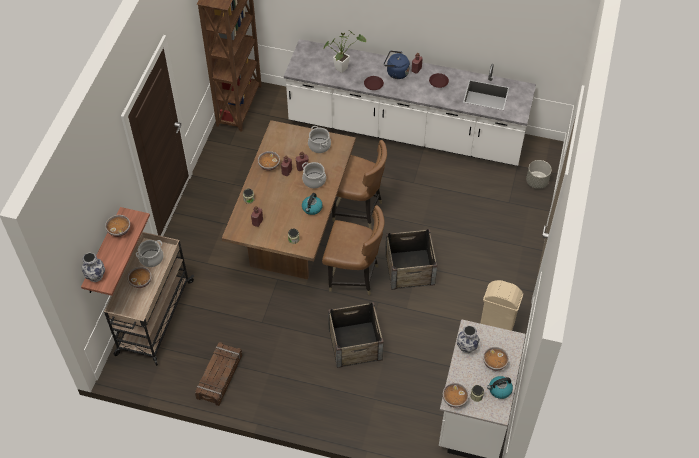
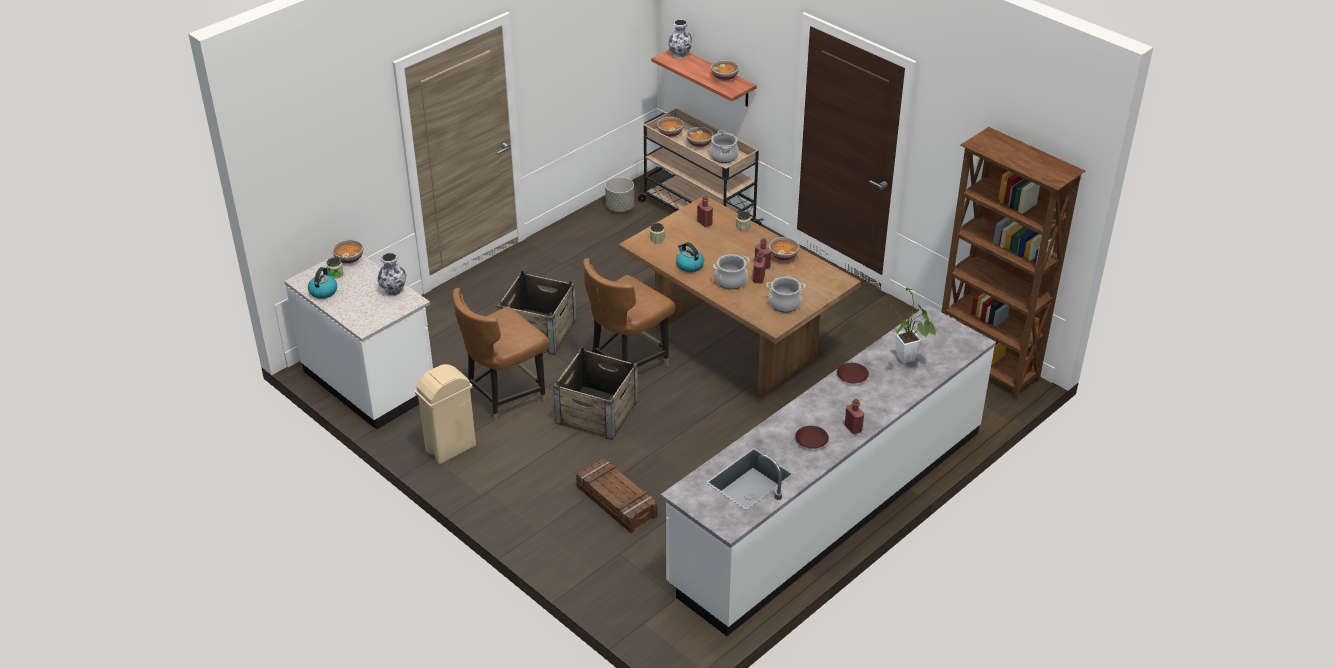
camera: 120 degrees right, 15 degrees down
crate [195,342,242,406] -> crate moved to [576,458,658,533]
brown chair [332,140,387,229] -> brown chair moved to [453,288,550,423]
blue kettle [384,51,410,79] -> none
bowl [483,347,509,371] -> bowl moved to [657,117,684,137]
grey planter [526,160,552,189] -> grey planter moved to [605,177,634,212]

